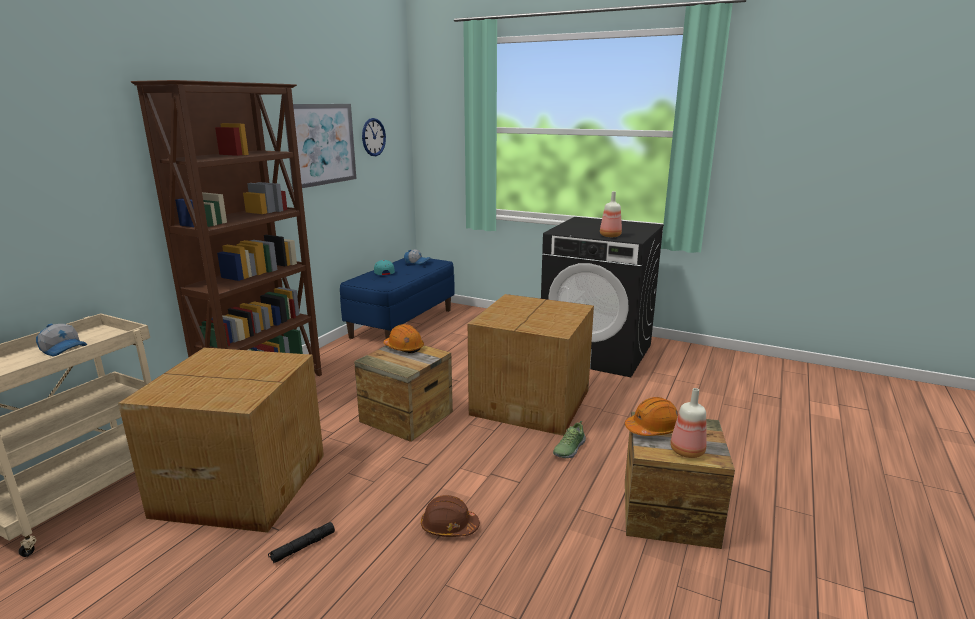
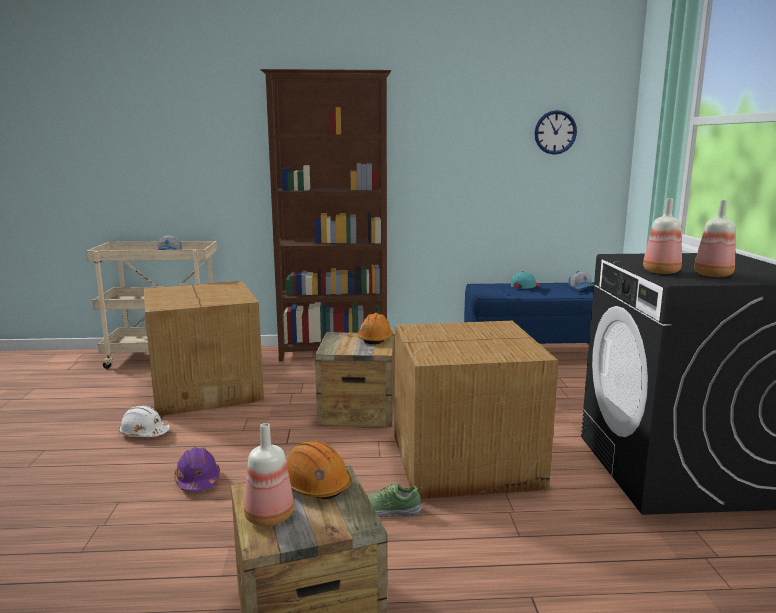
camera: 60 degrees right, 5 degrees down
black flashlight [268,522,335,563] -> white hard hat [119,405,170,437]
picture [284,104,356,188] -> none
brown hard hat [421,495,480,537] -> purple hard hat [174,447,220,492]
none -> bottle [694,200,735,277]

